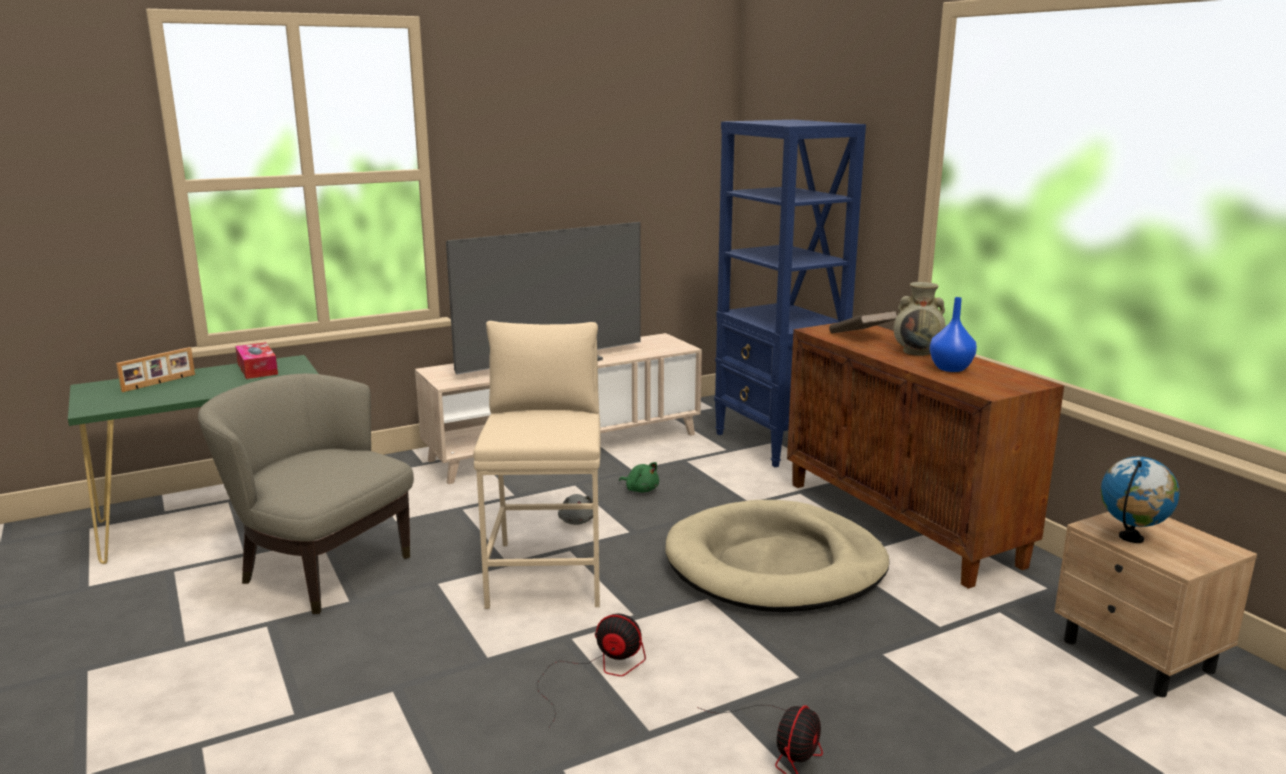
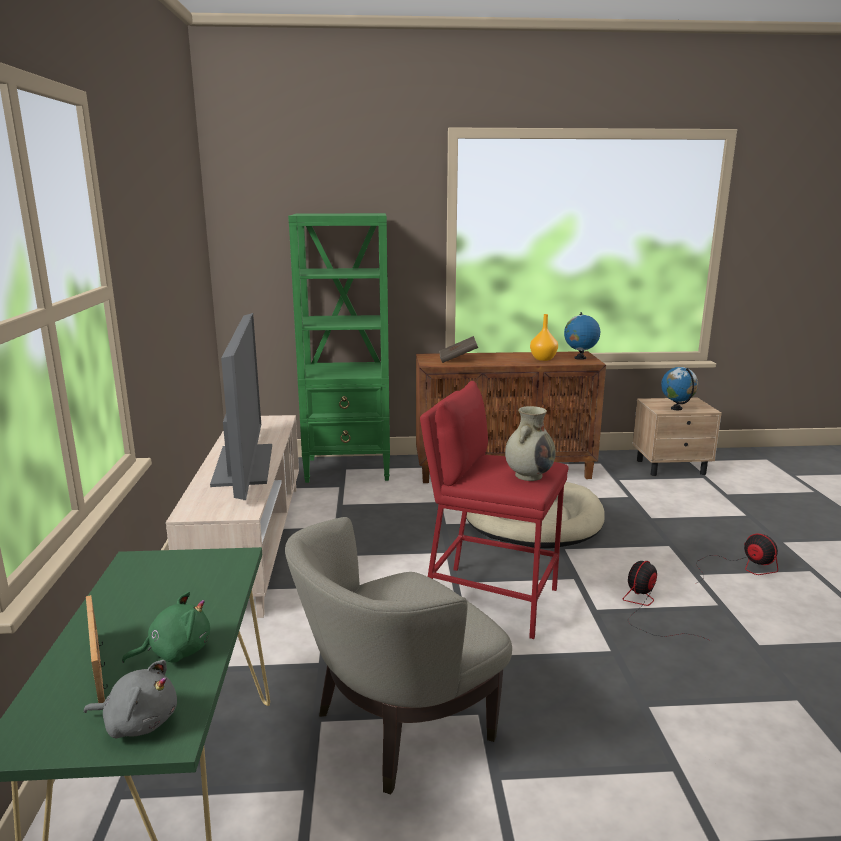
camera: 65 degrees left, 0 degrees up
tissue box [235,342,278,379] -> none
beige stool [473,321,601,609] -> red stool [420,381,569,639]
grey plush toy [558,494,593,525] -> grey plush toy moved to [84,660,177,738]
green plush toy [619,462,659,493] -> green plush toy moved to [122,592,210,663]
blue bookcase [714,120,866,467] -> green bookcase [288,213,390,483]
beige vase [894,282,946,356] -> beige vase moved to [505,406,556,481]
blue vase [930,297,977,372] -> orange vase [530,314,558,361]
none -> globe [564,312,600,360]

